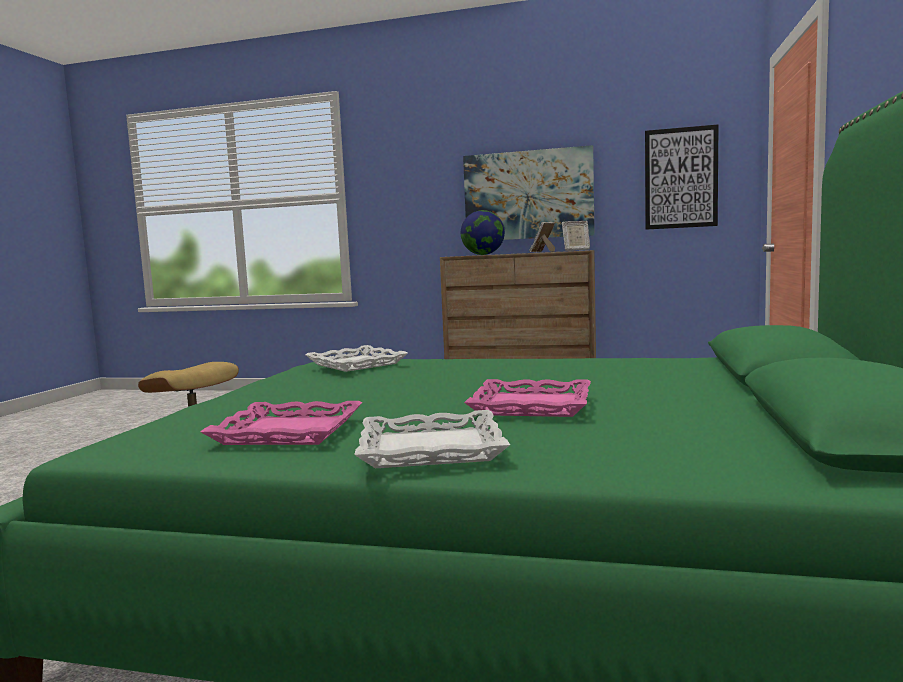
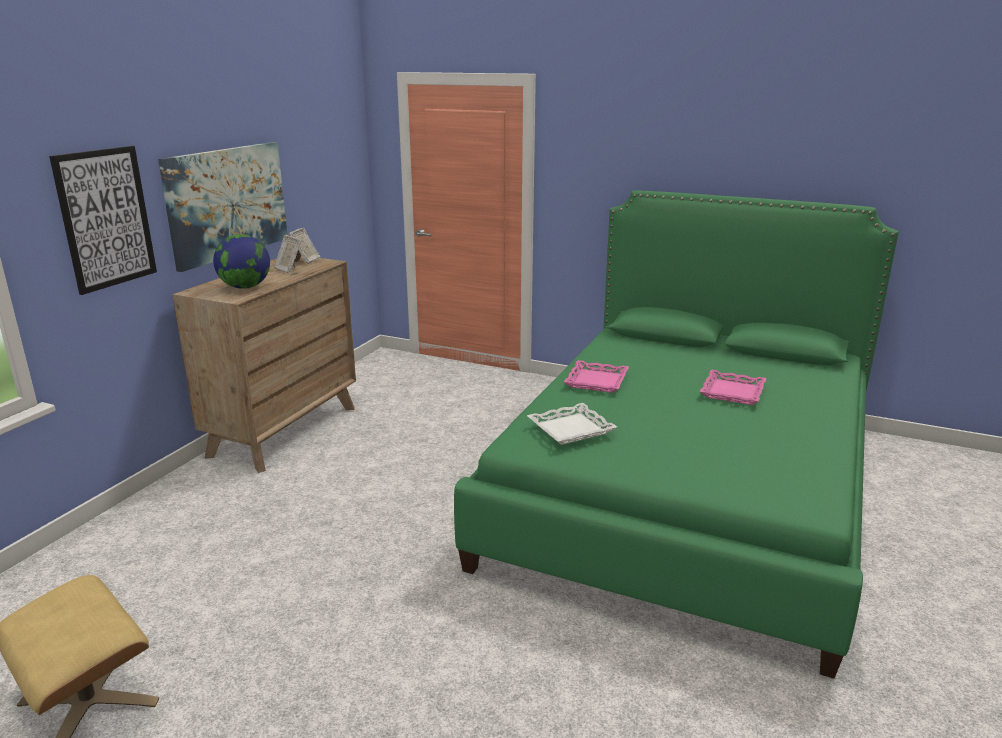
camera: 80 degrees left, 15 degrees up
pink tray [200,401,363,445] -> pink tray moved to [564,360,629,393]
white tray [354,410,510,468] -> none
picture [645,124,719,230] -> picture moved to [49,146,157,295]

